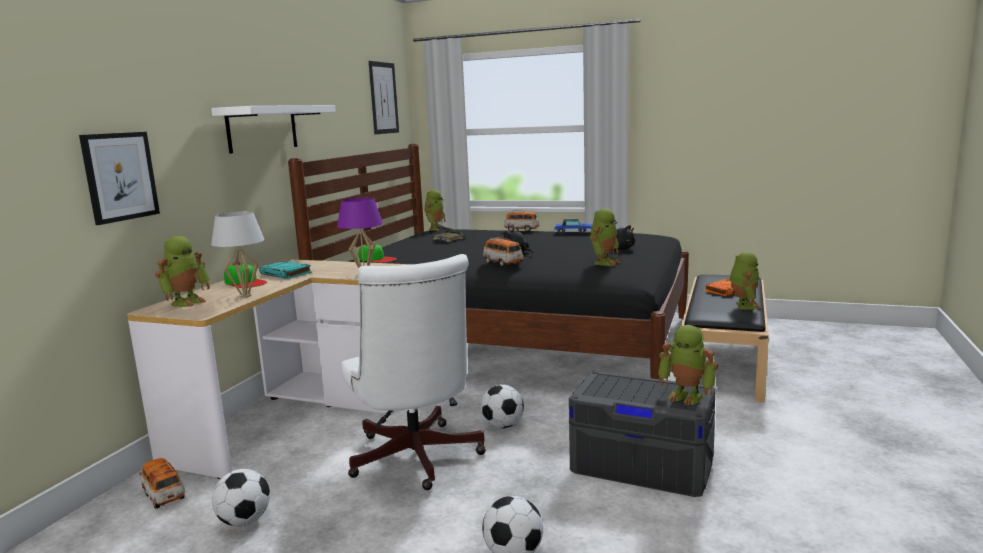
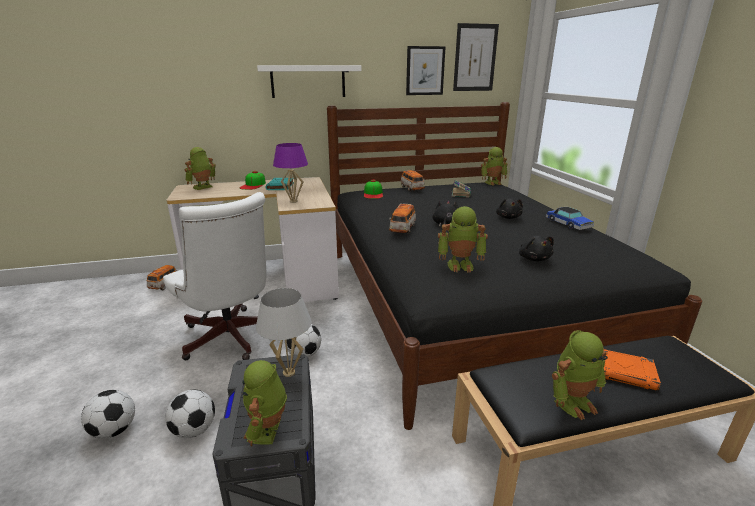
camera: 55 degrees right, 10 degrees up
picture [79,132,160,225] -> picture moved to [406,46,446,95]
toy robot [155,236,210,307] -> toy robot turned 135 degrees clockwise [185,147,216,190]
white table lamp [211,211,264,298] -> white table lamp moved to [256,288,311,377]
football [212,469,270,526] -> football moved to [165,390,215,438]
white office chair [341,254,486,490] -> white office chair turned 75 degrees counterclockwise [163,192,267,360]
toy car [504,210,539,232] -> toy car moved to [401,169,425,191]
none -> black plush toy [496,198,523,219]

